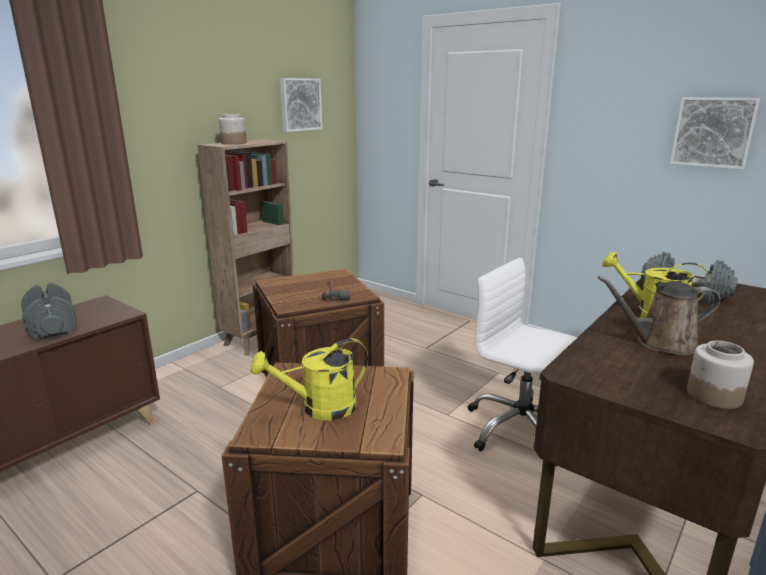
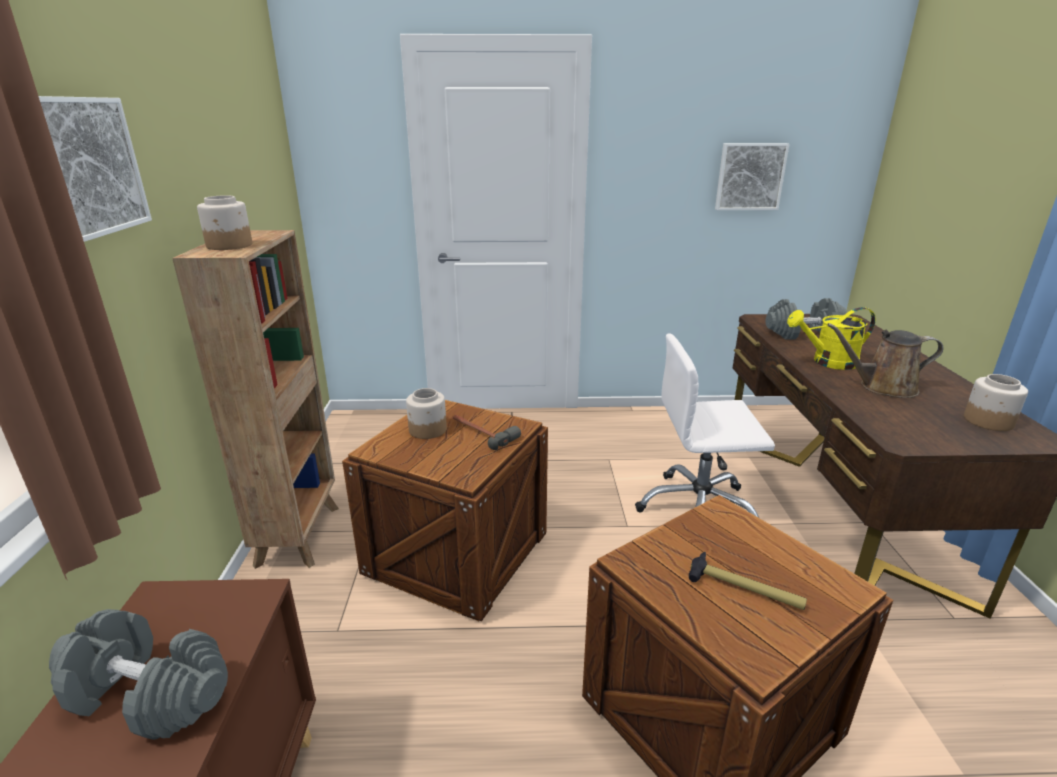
camera: 40 degrees left, 5 degrees up
yellow watering can [250,338,368,420] -> hammer [689,552,807,610]
picture [280,78,322,132] -> picture moved to [38,96,152,242]
brown watering can [598,276,721,355] -> brown watering can turned 45 degrees clockwise [827,323,943,398]
none -> jar [406,388,447,439]

